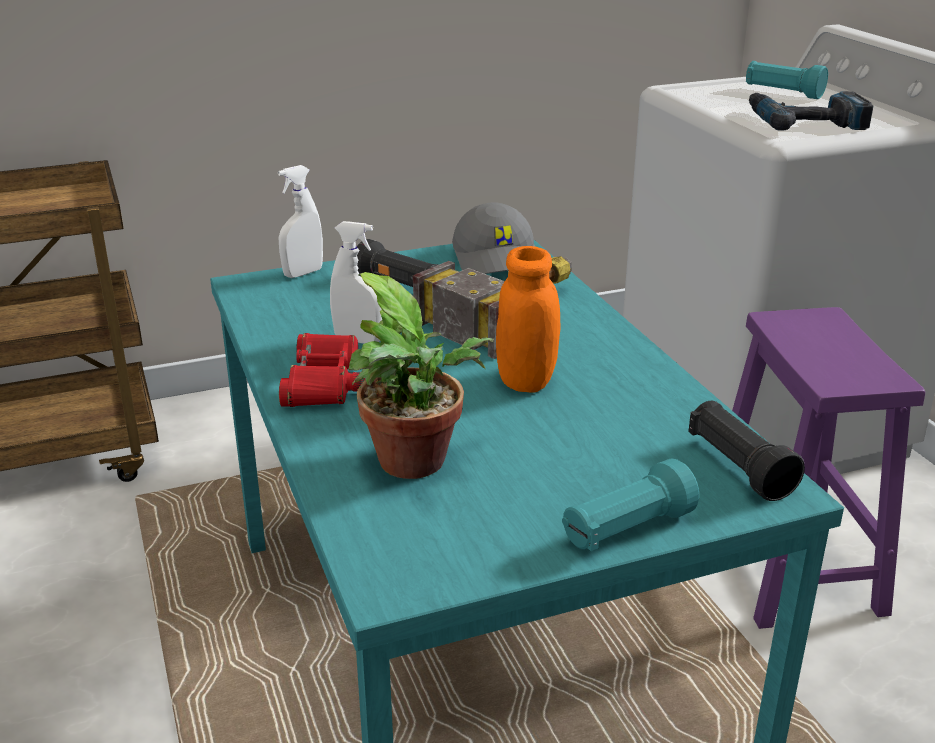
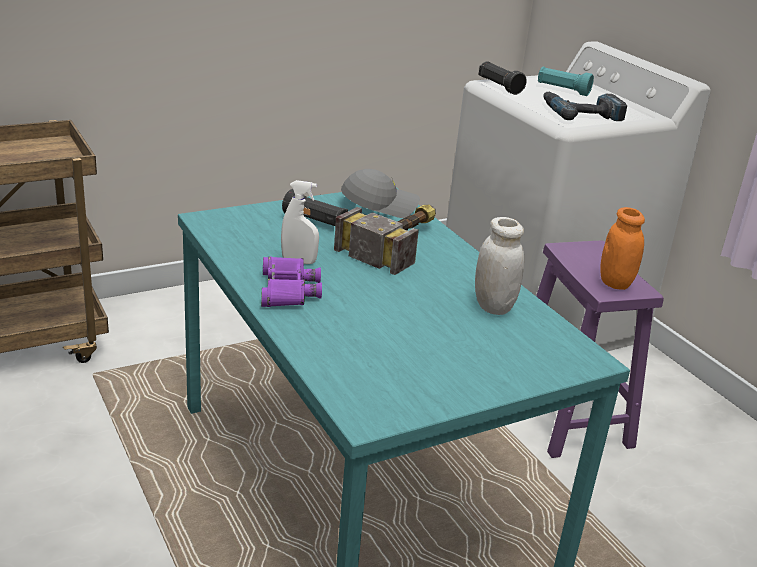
camera: 10 degrees left, 0 degrees up
white spray bottle [278,165,323,278] -> none
red binoculars [279,333,366,407] -> purple binoculars [261,256,322,307]
potted plant [348,272,494,479] -> none
grey cap [452,202,535,274] -> grey cap turned 75 degrees counterclockwise [341,169,420,218]
orange jar [496,246,560,392] -> orange jar moved to [600,207,645,290]
turquoise flashlight [562,459,699,551] -> none
black flashlight [688,401,805,501] -> black flashlight moved to [479,61,527,95]
none -> white jar [475,217,524,315]

